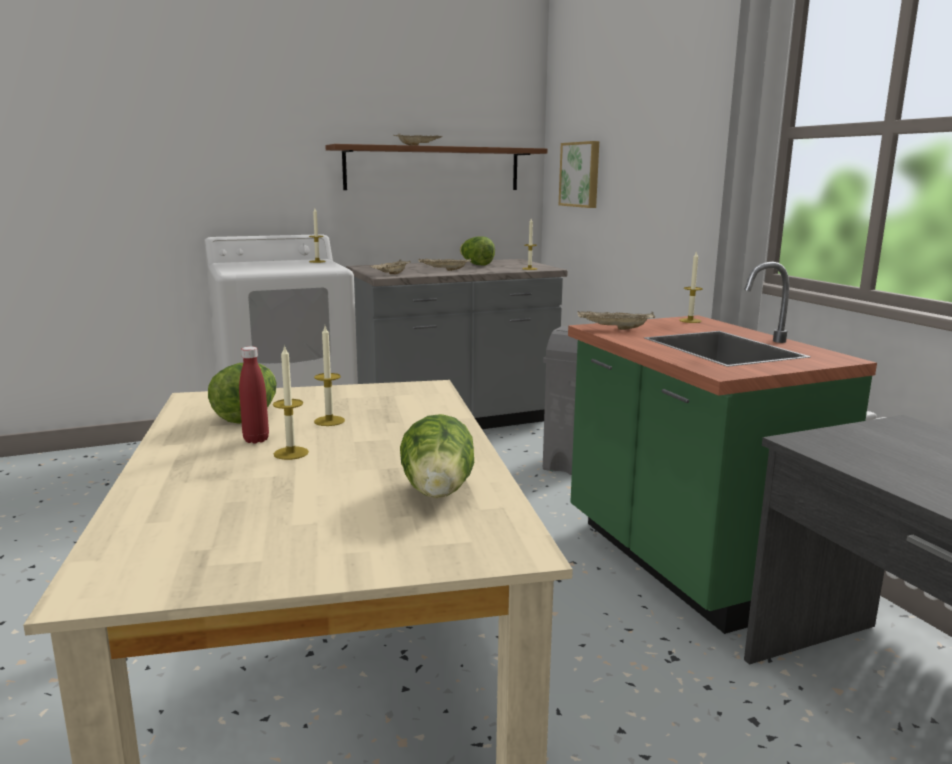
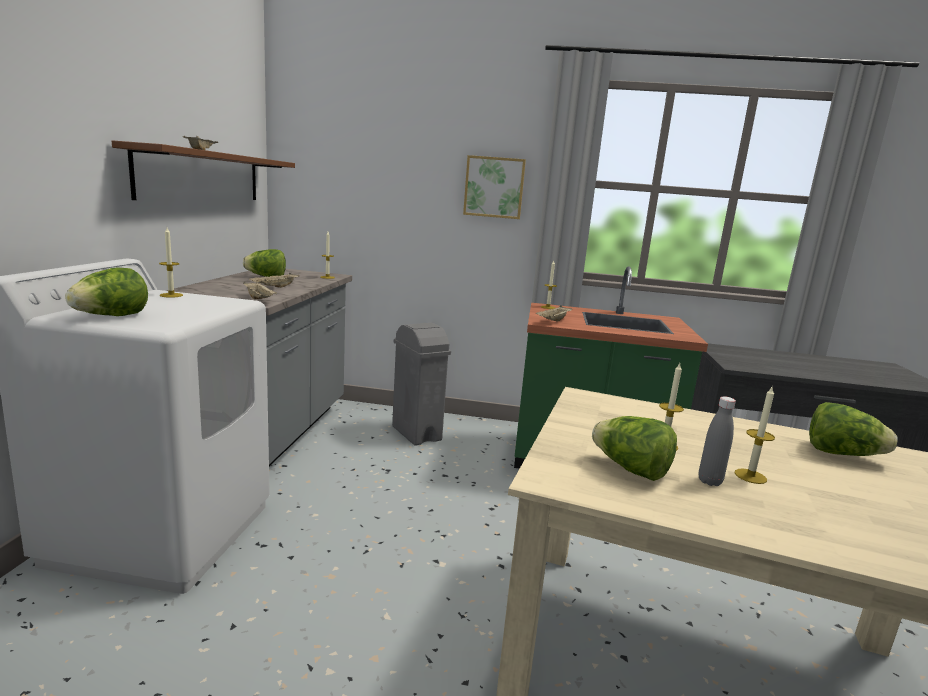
camera: 60 degrees left, 0 degrees up
red bottle [239,346,269,443] -> grey bottle [699,396,736,486]
picture [559,141,599,208] -> picture moved to [463,155,526,219]
none -> lettuce [65,268,148,316]

